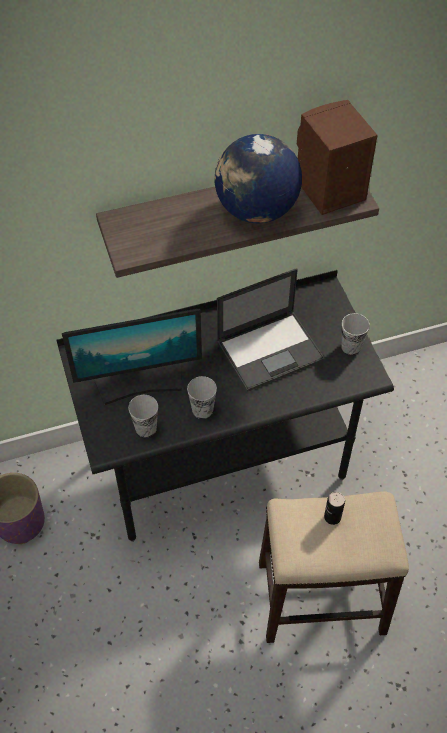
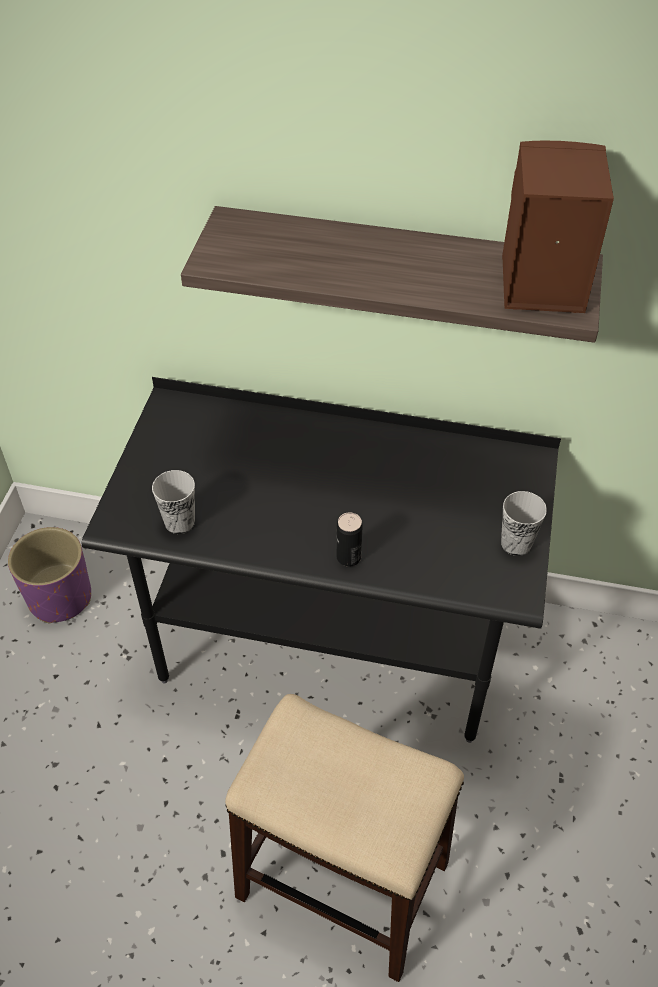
camera: 30 degrees right, 5 degrees down
monitor [62,309,202,405] -> none
cup [187,376,217,419] -> none
globe [214,134,302,223] -> none
laptop [217,268,325,392] -> none
can [324,492,345,525] -> can moved to [337,512,363,567]

